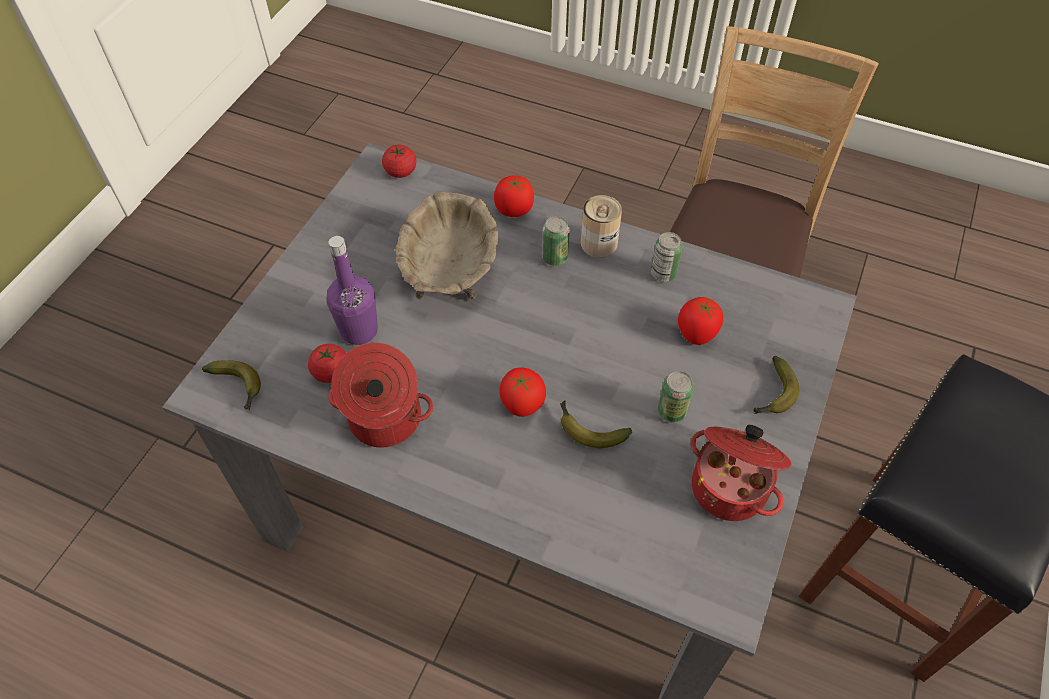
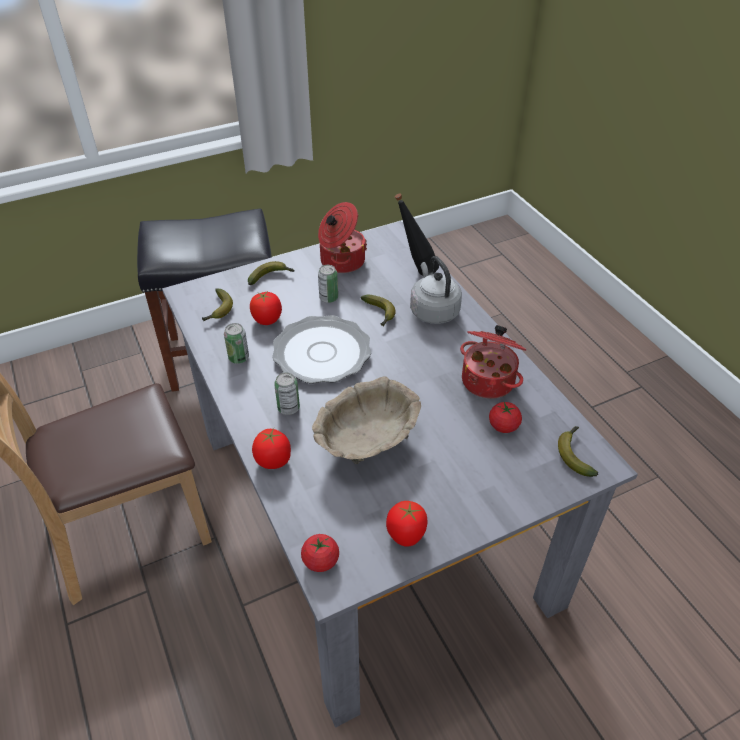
camera: 140 degrees left, 10 degrees down
purple bottle [327,236,378,345] -> none
tomato [499,367,546,417] -> tomato moved to [386,501,428,547]
can [581,195,622,258] -> none
none -> banana [202,288,233,321]
none -> plate [272,315,371,383]
none -> black bottle [395,193,439,275]
none -> grey kettle [410,256,462,324]

